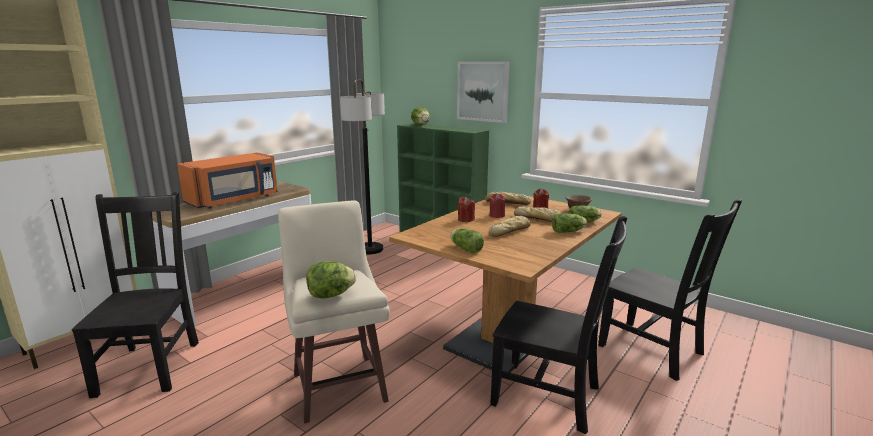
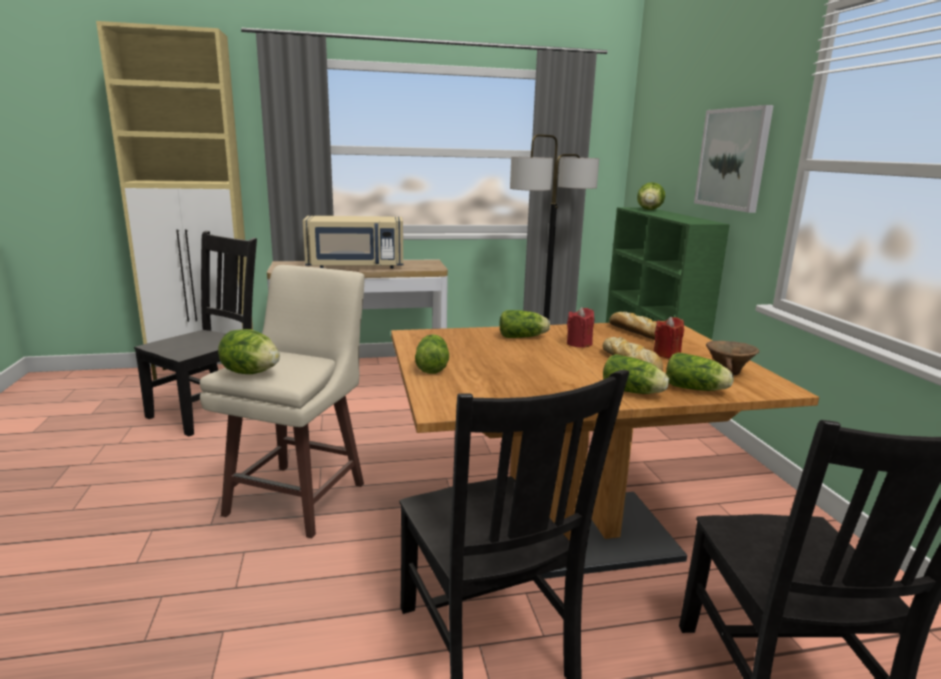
camera: 40 degrees right, 0 degrees up
orange microwave [177,152,278,208] -> beige microwave [303,216,403,268]
red candle [457,197,475,222] -> lettuce [499,310,550,338]
bread [489,216,531,237] -> none

